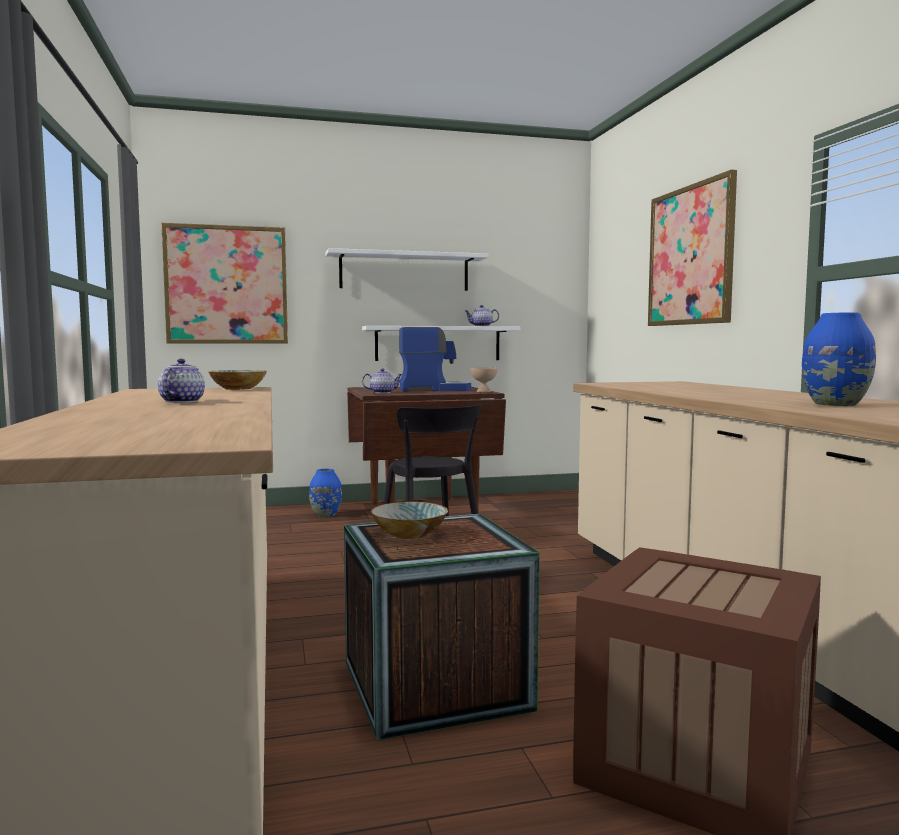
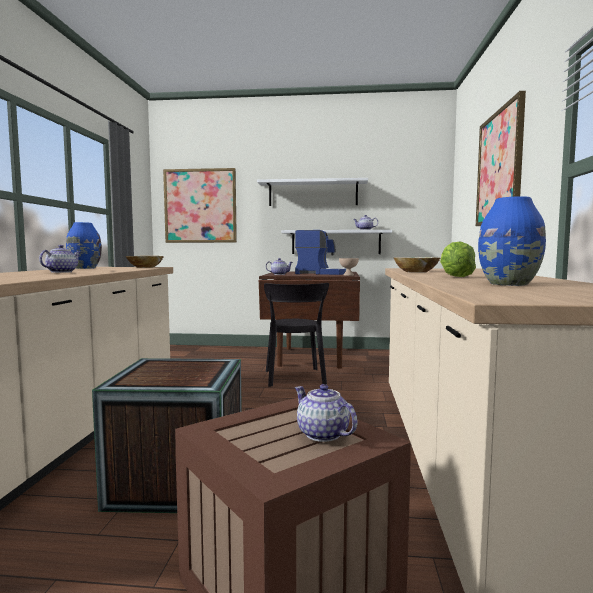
camera: 20 degrees right, 0 degrees up
blue vase [309,469,342,517] -> blue vase moved to [66,222,102,269]
bowl [371,502,448,539] -> bowl moved to [394,257,440,273]
none -> teapot [295,384,357,442]
none -> lettuce [440,241,476,277]

